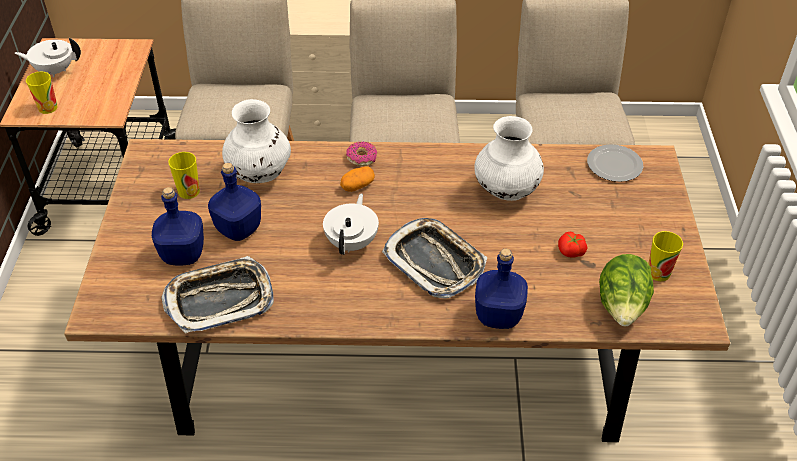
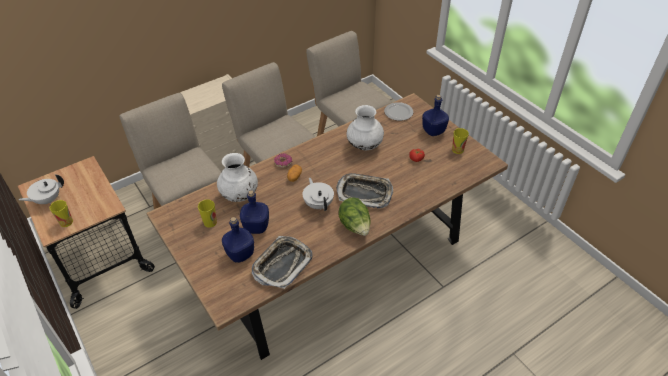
camera: 35 degrees left, 0 degrees up
blue bottle [475,248,528,329] -> blue bottle moved to [422,95,449,136]
lettuce [599,254,654,326] -> lettuce moved to [338,198,371,236]

